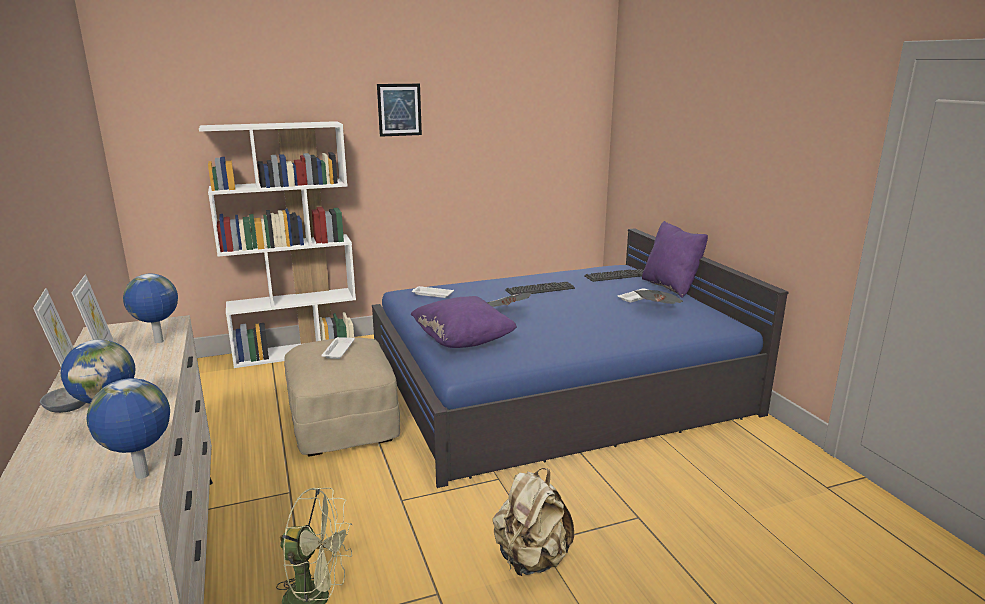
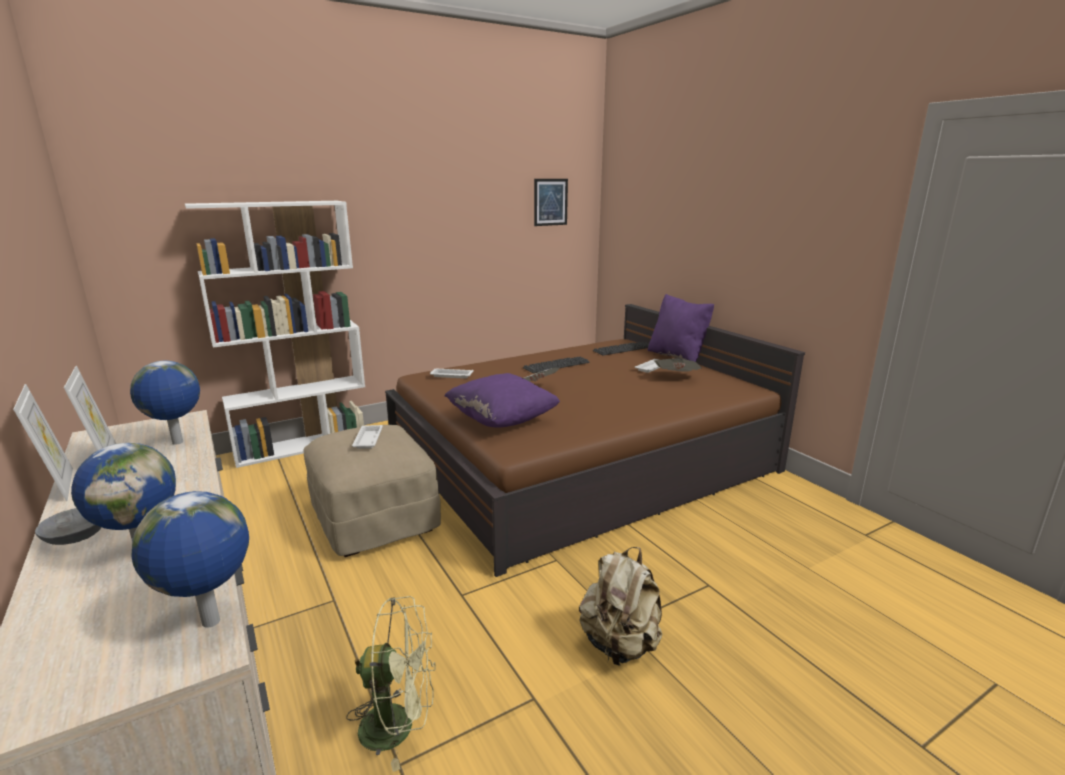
camera: 10 degrees left, 0 degrees up
blue bed [372,228,788,488] -> brown bed [385,304,805,577]
picture [377,84,422,137] -> picture moved to [534,179,568,226]

